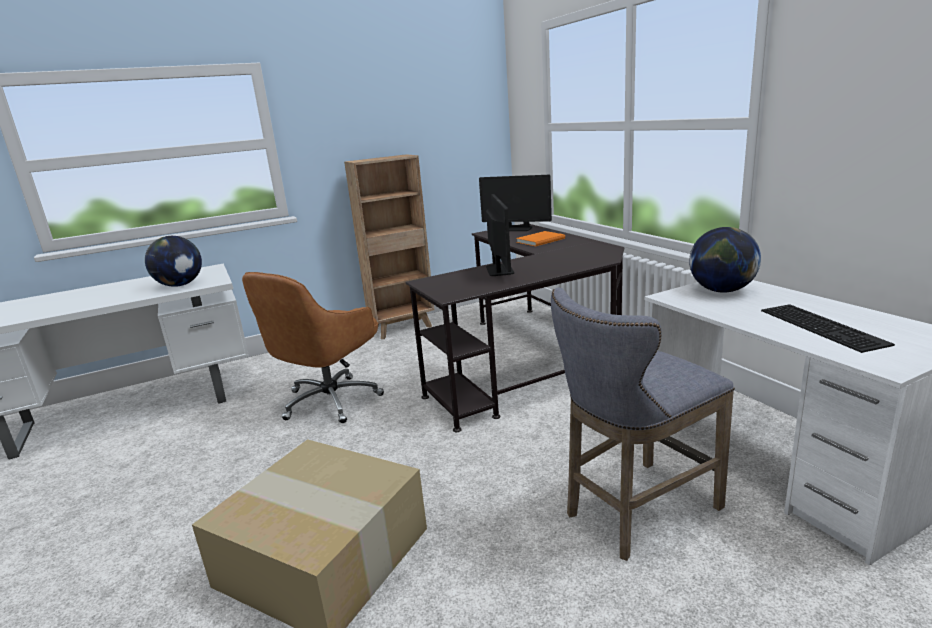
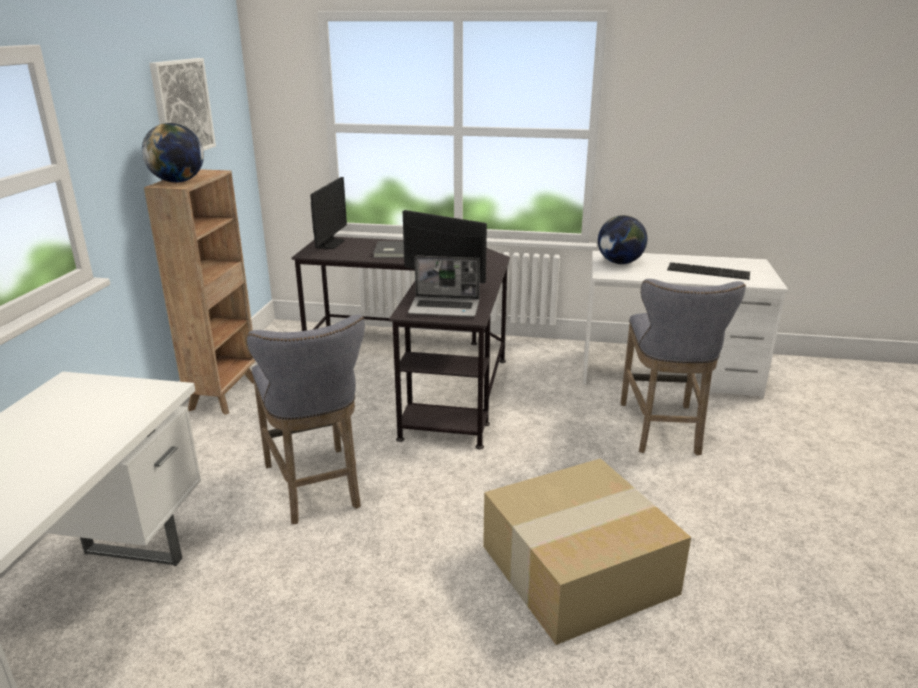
camera: 55 degrees left, 5 degrees up
globe [145,236,202,287] -> globe moved to [142,123,204,183]
brown office chair [242,272,384,423] -> grey stool [246,314,365,524]
monitor [479,175,552,231] -> monitor turned 45 degrees counterclockwise [310,177,347,249]
orange book [516,231,565,246] -> grey book [373,241,404,258]
none -> picture [149,58,216,151]
none -> laptop [408,256,480,317]

